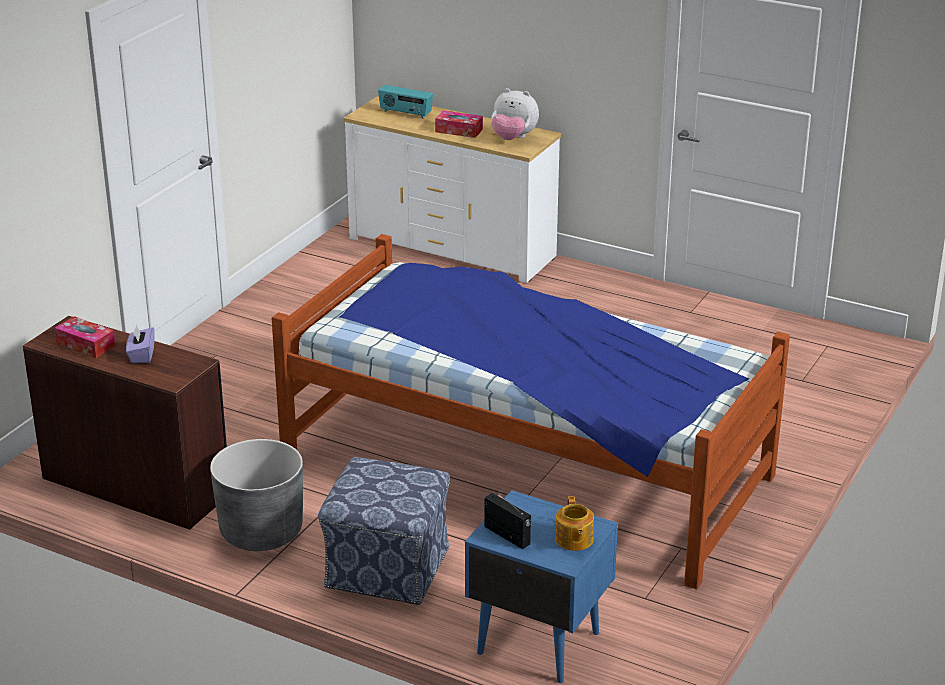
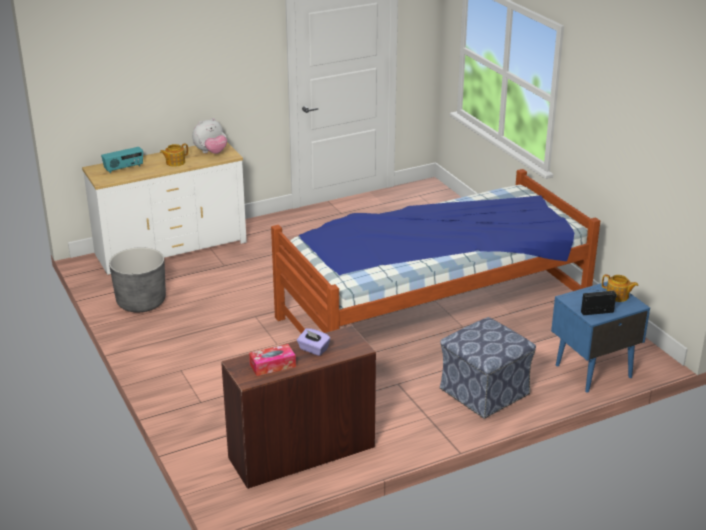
camera: 55 degrees left, 0 degrees up
grey planter [210,439,303,551] -> grey planter moved to [109,247,166,312]
tissue box [435,111,483,138] -> teapot [160,143,188,167]

